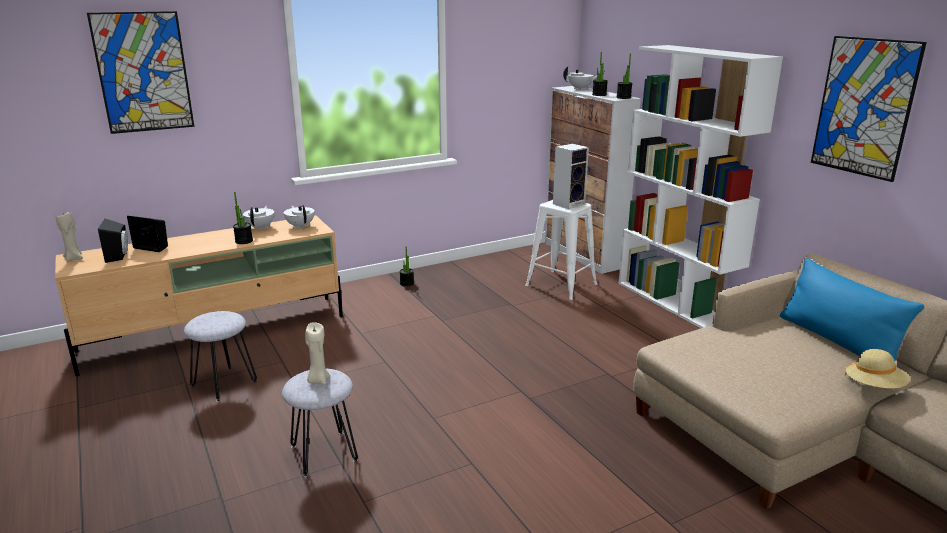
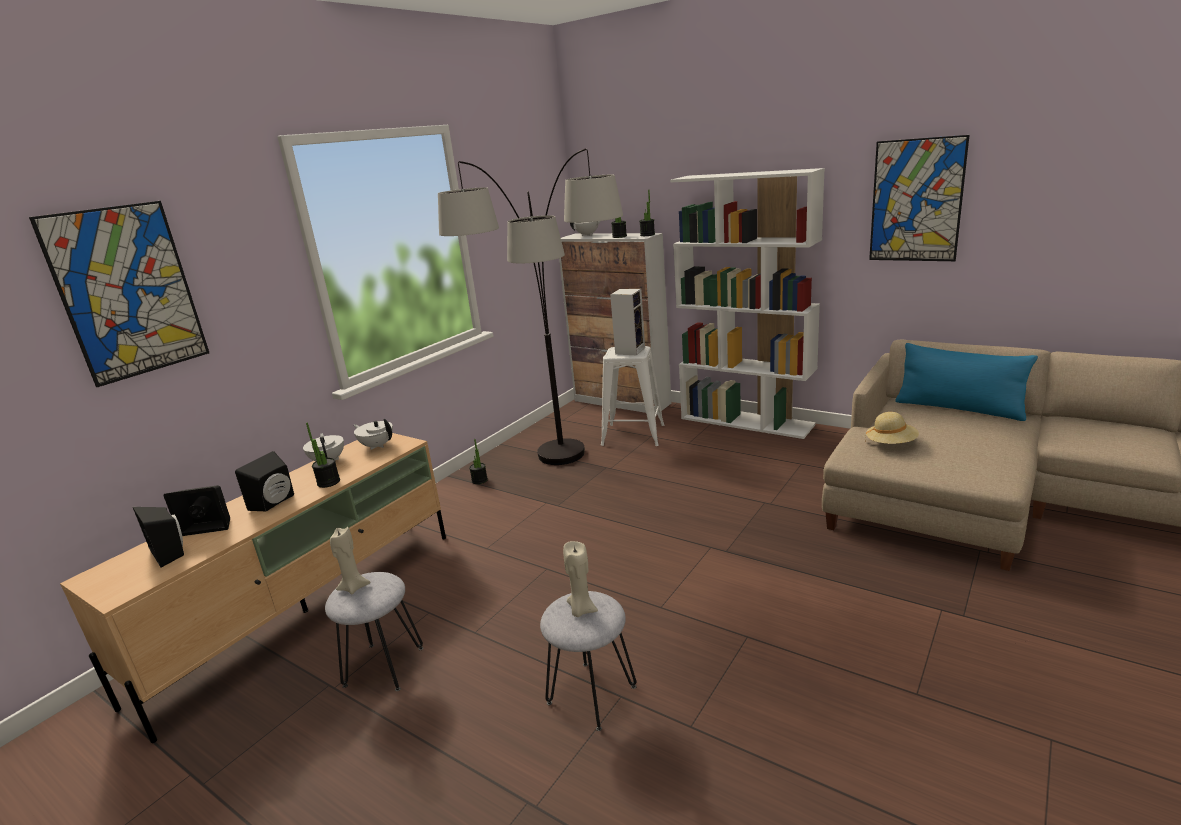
camera: 25 degrees left, 0 degrees up
beige candle [56,212,83,262] -> beige candle moved to [330,527,370,594]
beige hat [845,349,910,388] -> beige hat moved to [865,412,919,444]
none -> black speaker [235,451,294,511]
none -> floor lamp [438,149,623,465]

